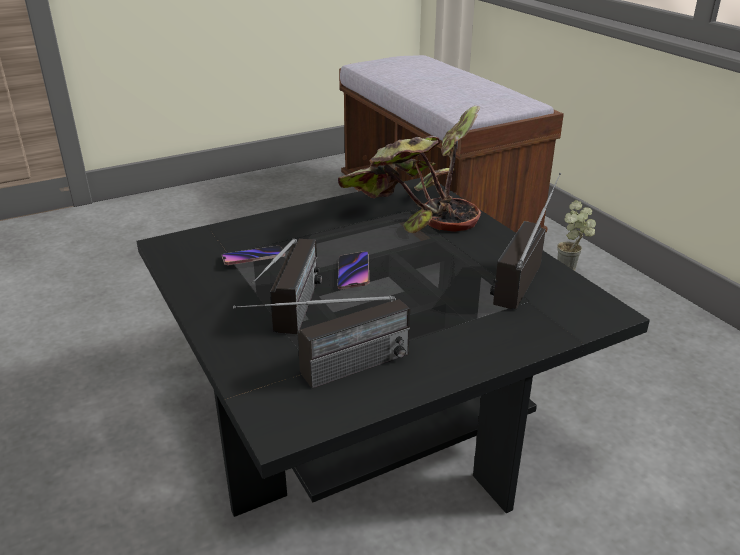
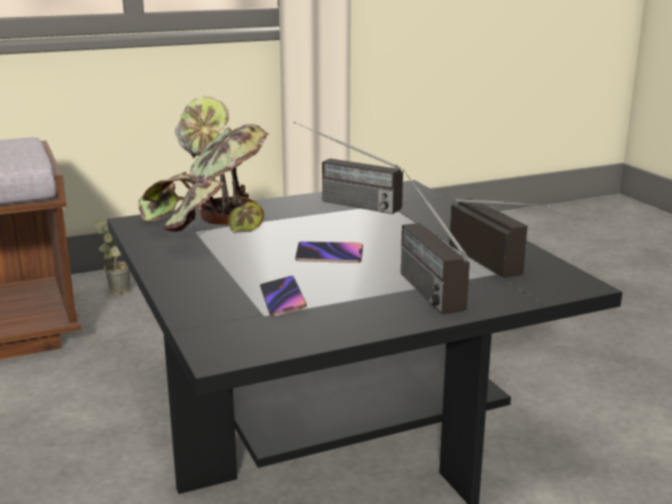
camera: 85 degrees left, 10 degrees down
radio [252,238,322,334] -> radio turned 120 degrees counterclockwise [401,169,470,314]

